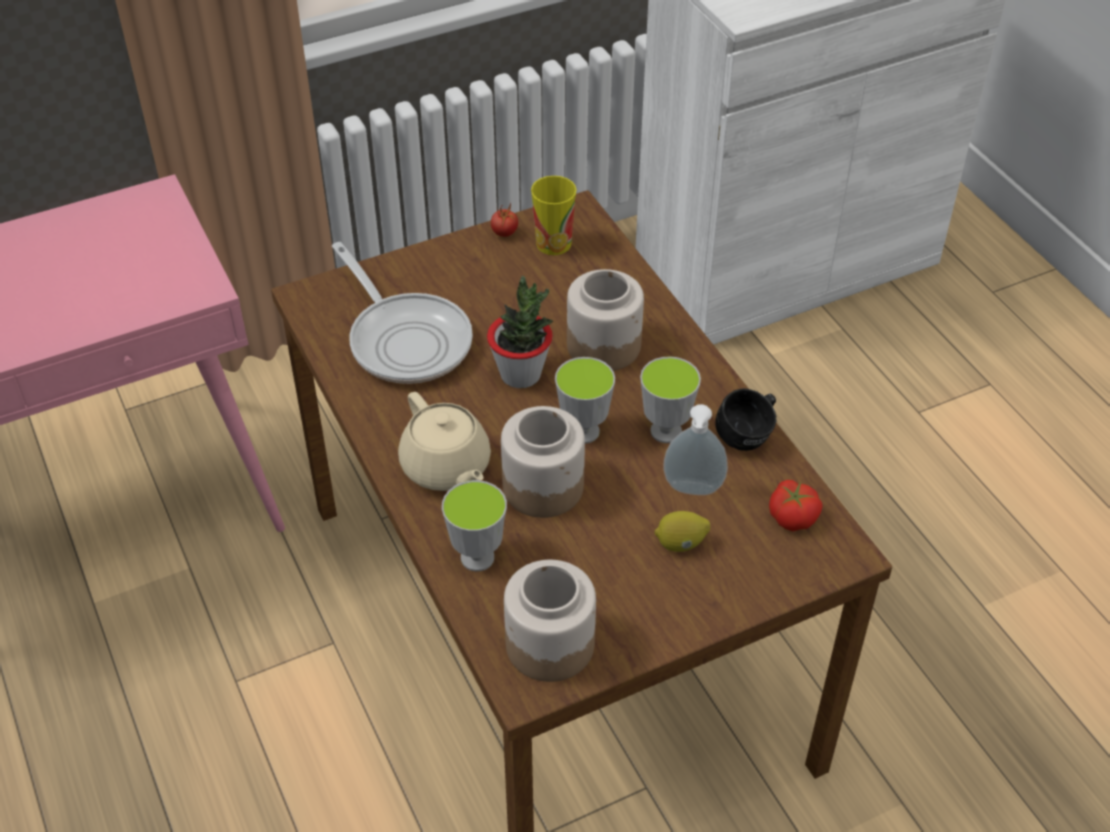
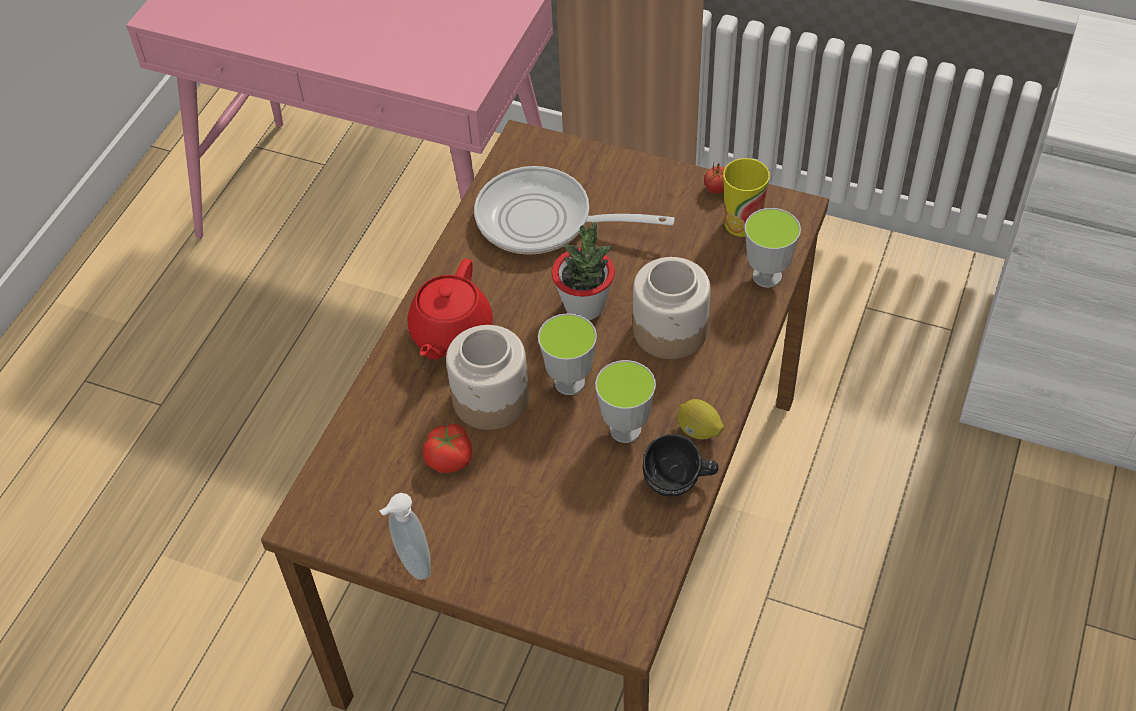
camera: 50 degrees right, 5 degrees up
frying pan [332,242,473,384] -> frying pan turned 90 degrees clockwise [474,166,675,255]
beige teapot [398,392,491,491] -> red teapot [407,259,493,359]
cup [442,480,507,571] -> cup moved to [745,208,801,288]
jar [504,560,596,682] -> none
lemon [654,511,710,552] -> lemon moved to [677,399,724,439]
soap dispenser [663,404,728,495] -> soap dispenser moved to [380,493,431,580]
tomato [769,480,823,531] -> tomato moved to [423,424,472,473]

